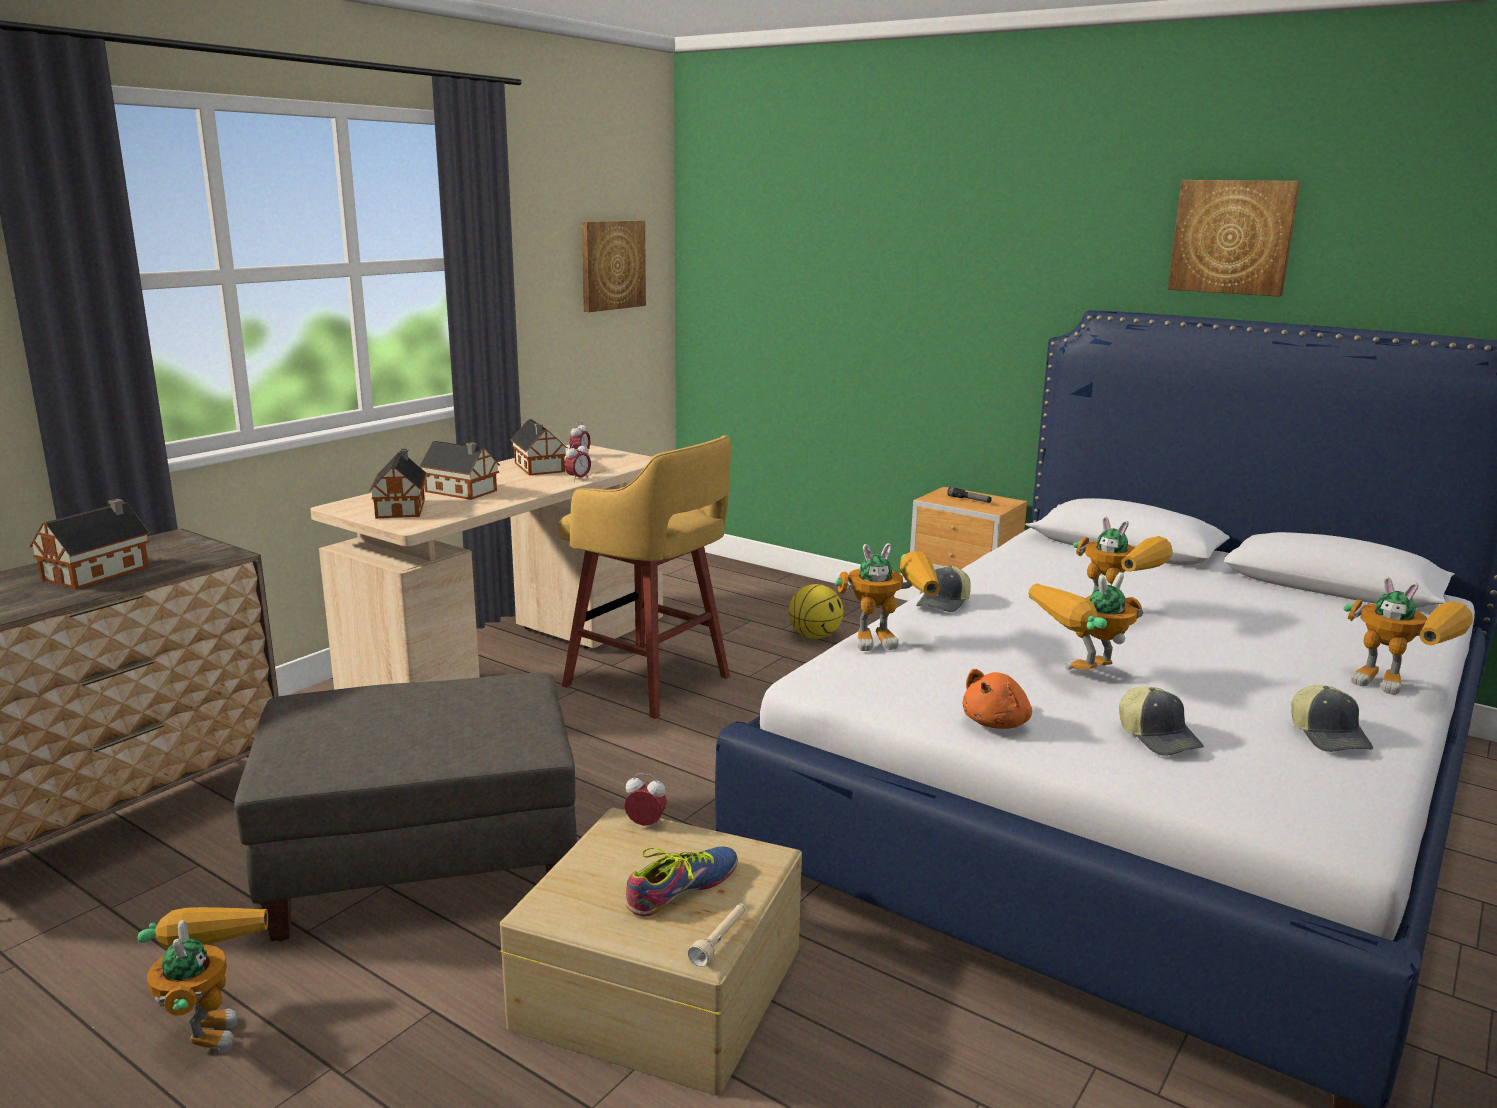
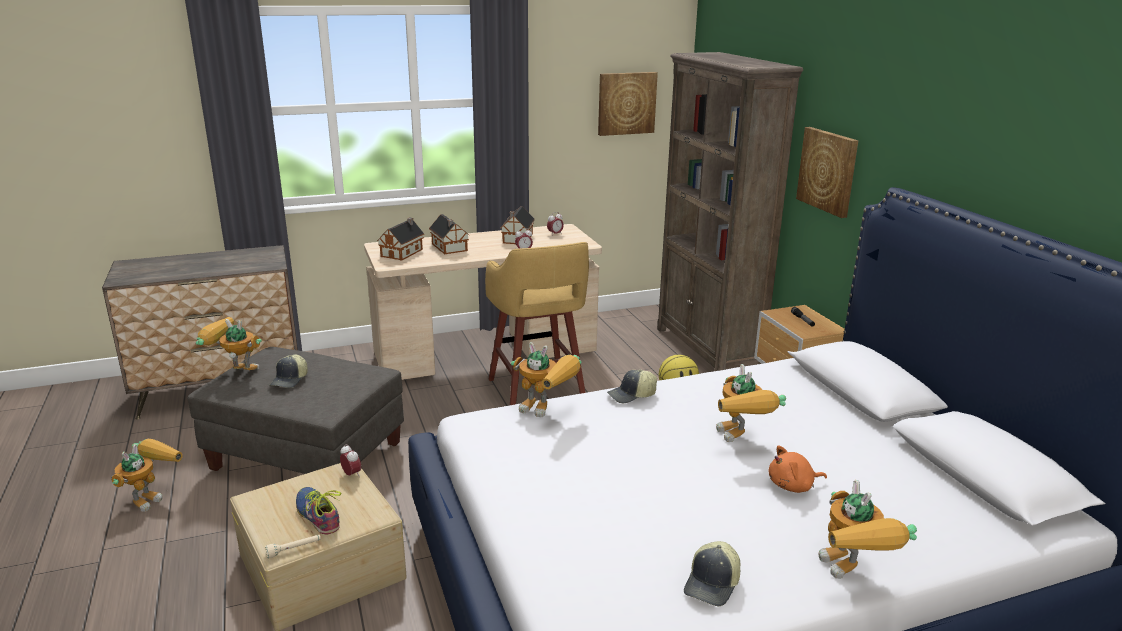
camera: 35 degrees right, 5 degrees up
toy house [30,499,150,590] -> none
shoe [626,847,738,916] -> shoe turned 120 degrees counterclockwise [296,487,341,535]
orange plush toy [962,669,1032,729] -> orange plush toy moved to [769,446,827,493]
toy robot [1028,572,1143,670] -> toy robot moved to [196,317,262,370]
cap [1119,686,1204,756] -> cap moved to [269,354,308,388]
picture [1168,180,1300,297] -> picture moved to [796,127,858,218]
none -> brown bookcase [657,52,803,371]

